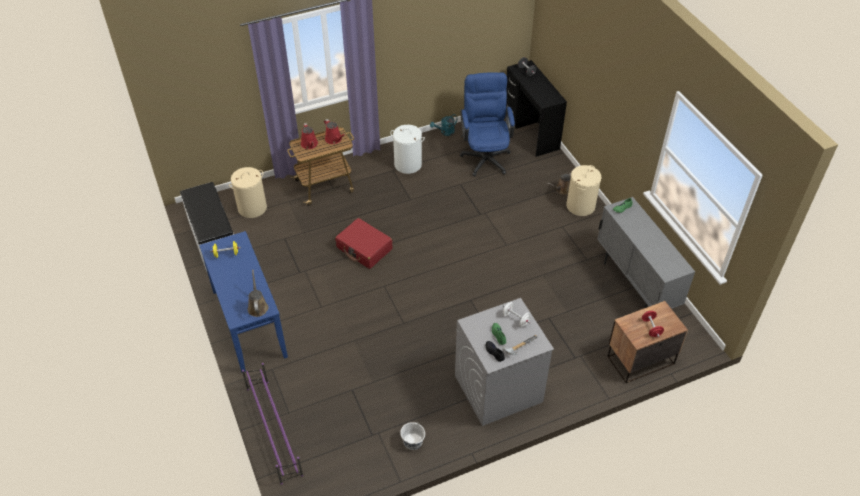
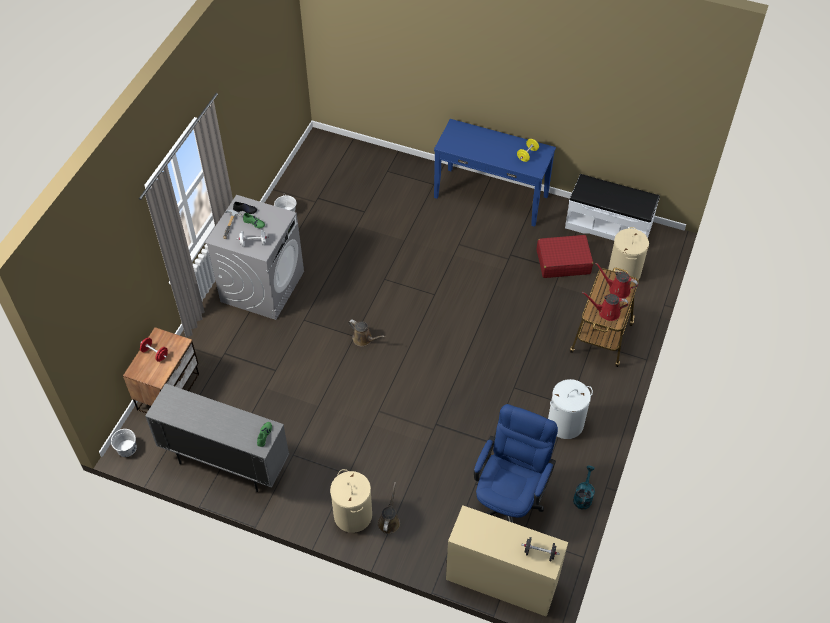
camera: 135 degrees right, 5 degrees up
purple shoe rack [242,363,303,485] -> none
brown watering can [248,270,268,317] -> brown watering can moved to [348,319,385,346]
red suitcase [335,218,392,269] -> red suitcase moved to [536,235,593,278]
blue office chair [460,72,515,177] -> blue office chair turned 105 degrees counterclockwise [474,404,558,523]
black desk [506,60,567,157] -> beige desk [446,505,568,617]
none -> white bucket [111,429,137,457]

